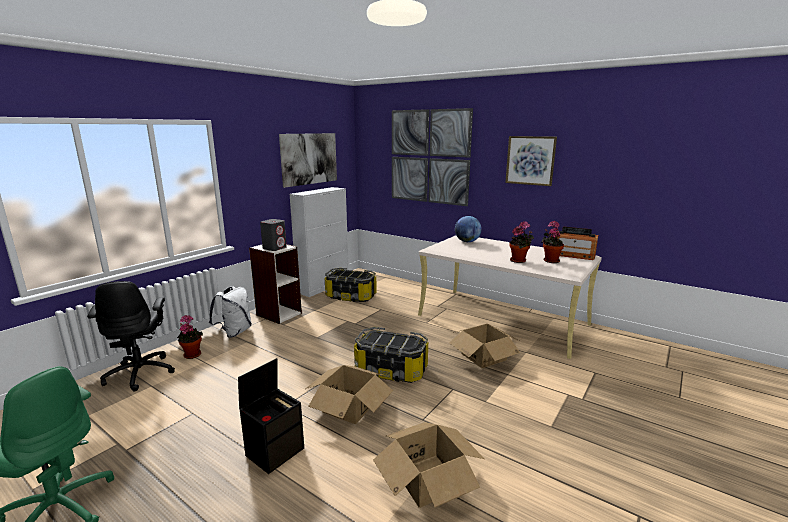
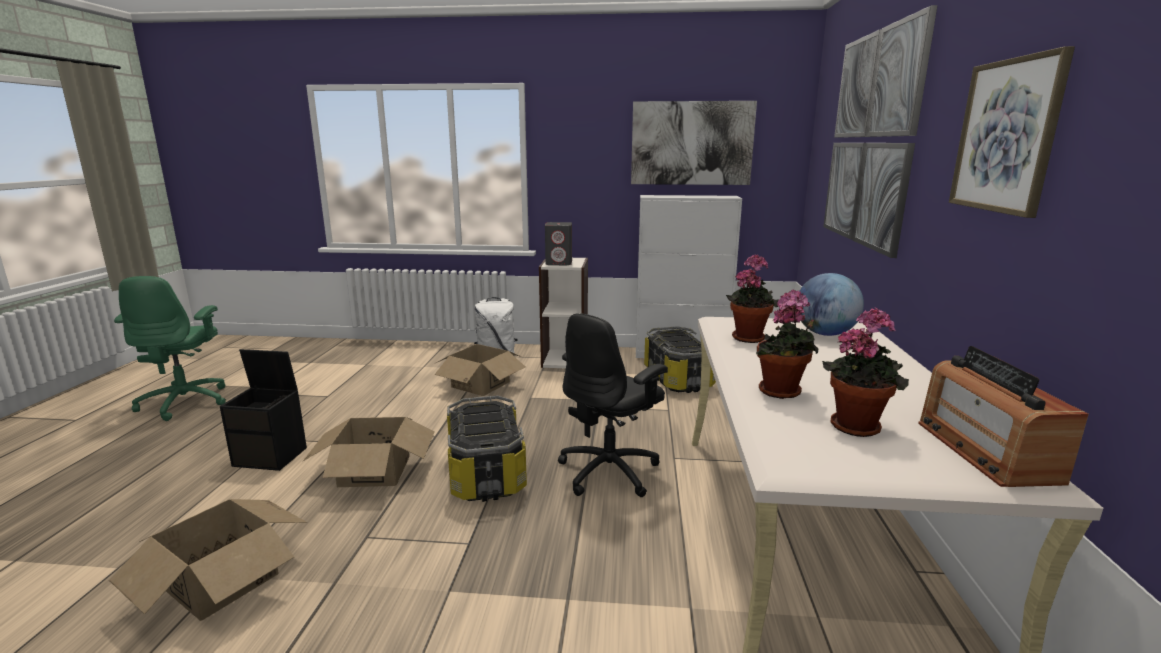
camera: 60 degrees right, 0 degrees up
black office chair [87,281,175,391] -> black office chair moved to [558,313,668,497]
potted plant [177,315,203,359] -> potted plant moved to [726,254,779,343]
cardboard box [449,324,521,368] -> cardboard box moved to [434,344,525,396]

